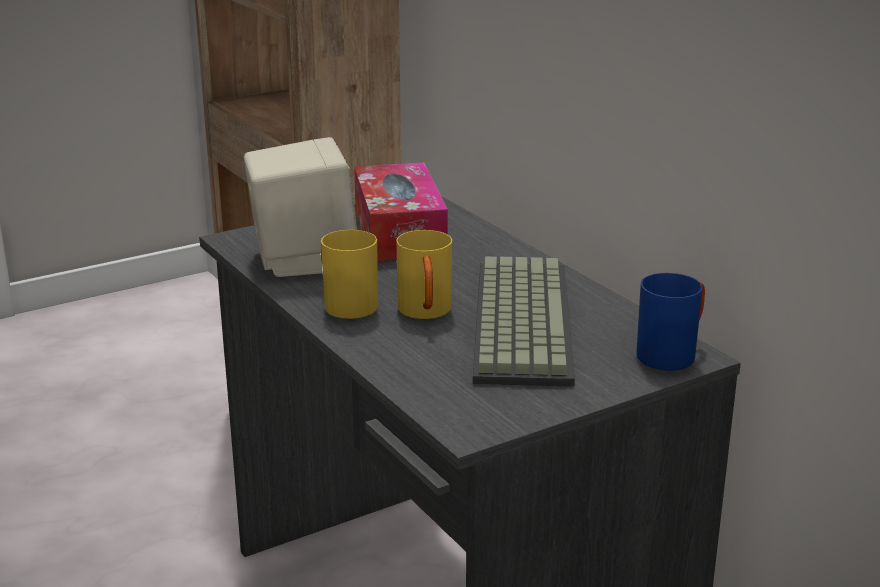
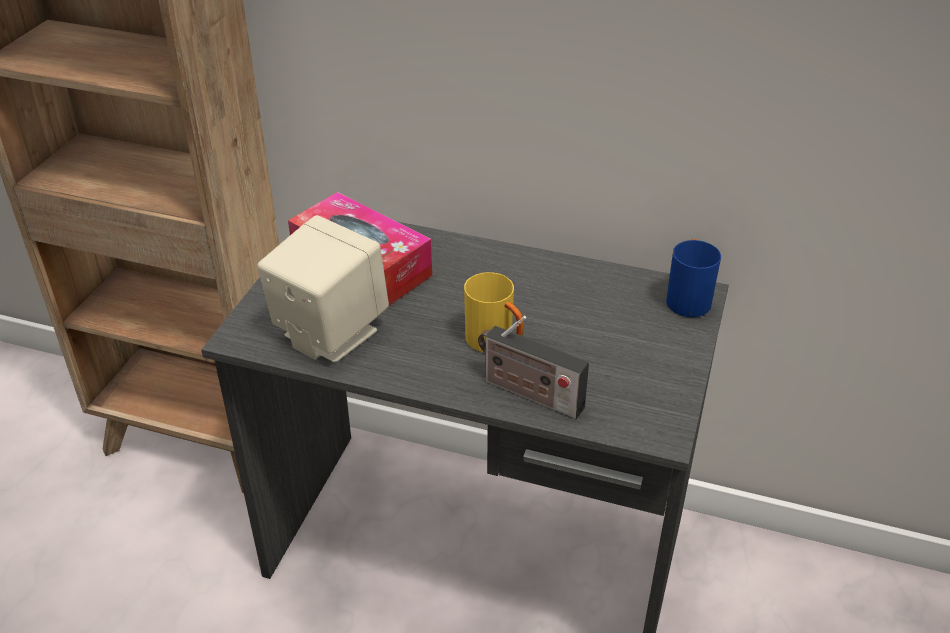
camera: 40 degrees left, 15 degrees up
yellow mug [321,230,378,319] -> none
keyboard [473,256,575,387] -> none
none -> radio [478,316,589,419]

